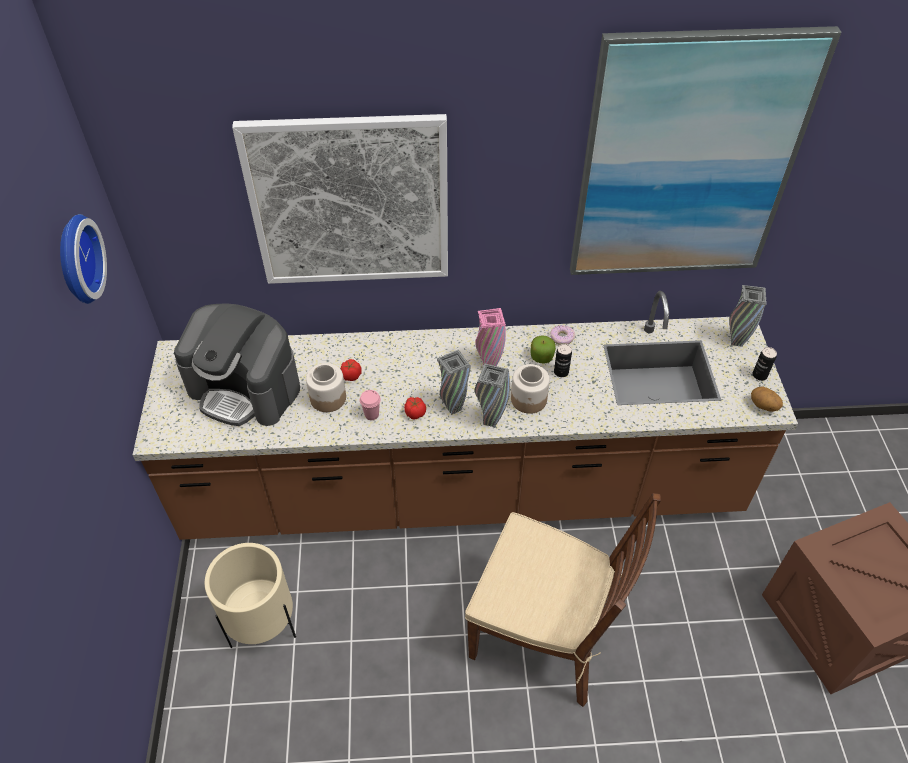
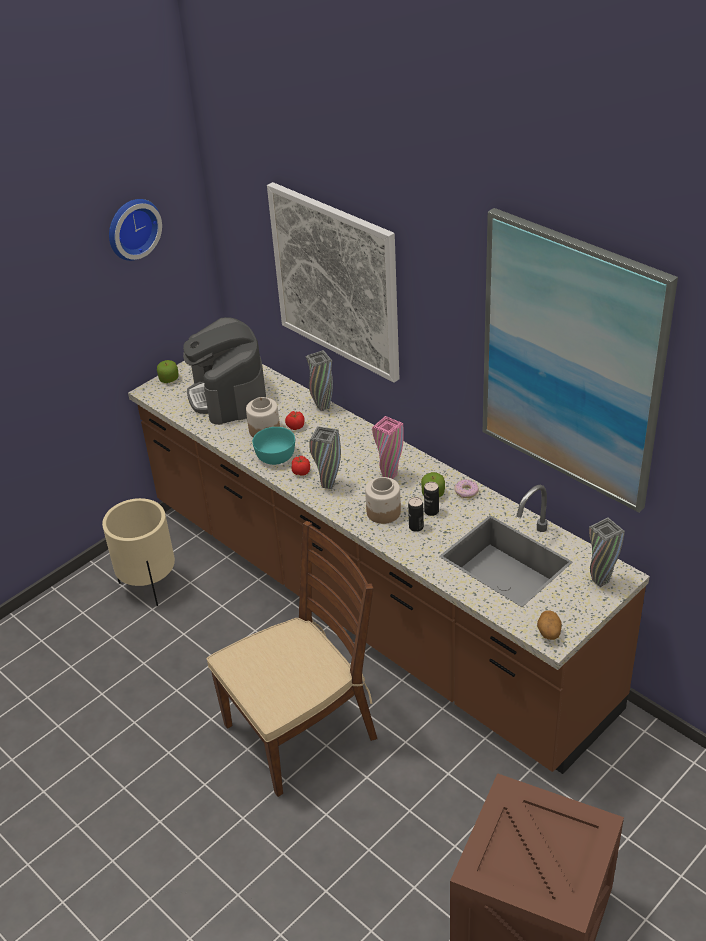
camera: 50 degrees right, 10 degrees down
pink cup [360,390,381,420] -> turquoise bowl [253,427,295,465]
brown chair [465,493,661,707] -> brown chair turned 105 degrees counterclockwise [207,521,377,797]
grey vase [475,363,510,427] -> grey vase moved to [305,350,333,411]
can [752,347,777,381] -> can moved to [408,497,424,532]
none -> apple [157,360,179,383]

